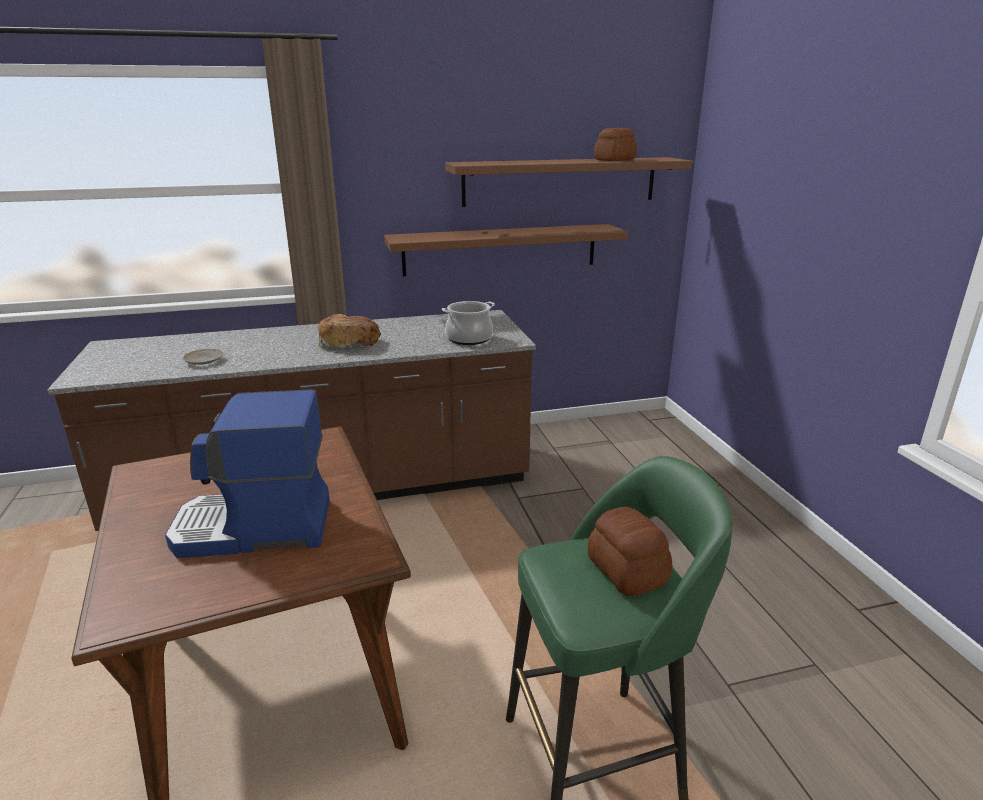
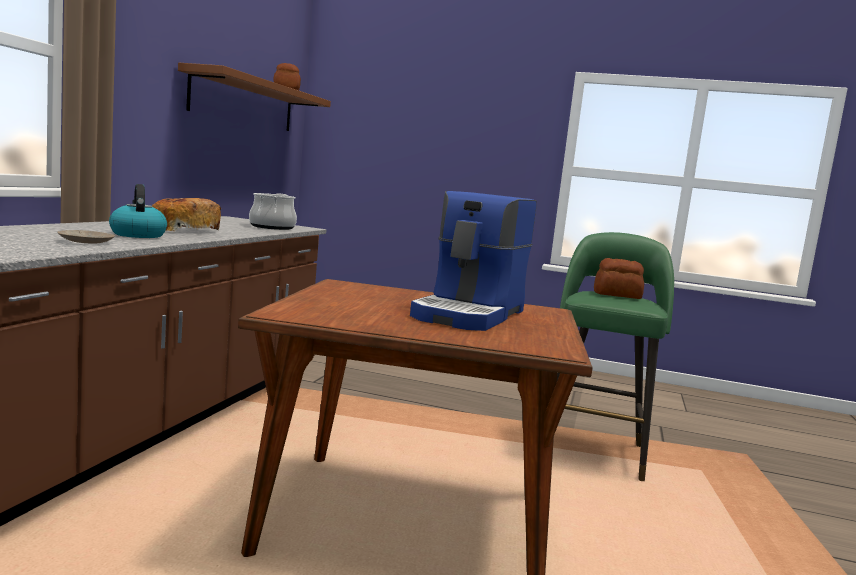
camera: 60 degrees left, 15 degrees down
brown shelf [384,224,628,276] -> none
none -> kettle [109,184,167,238]

